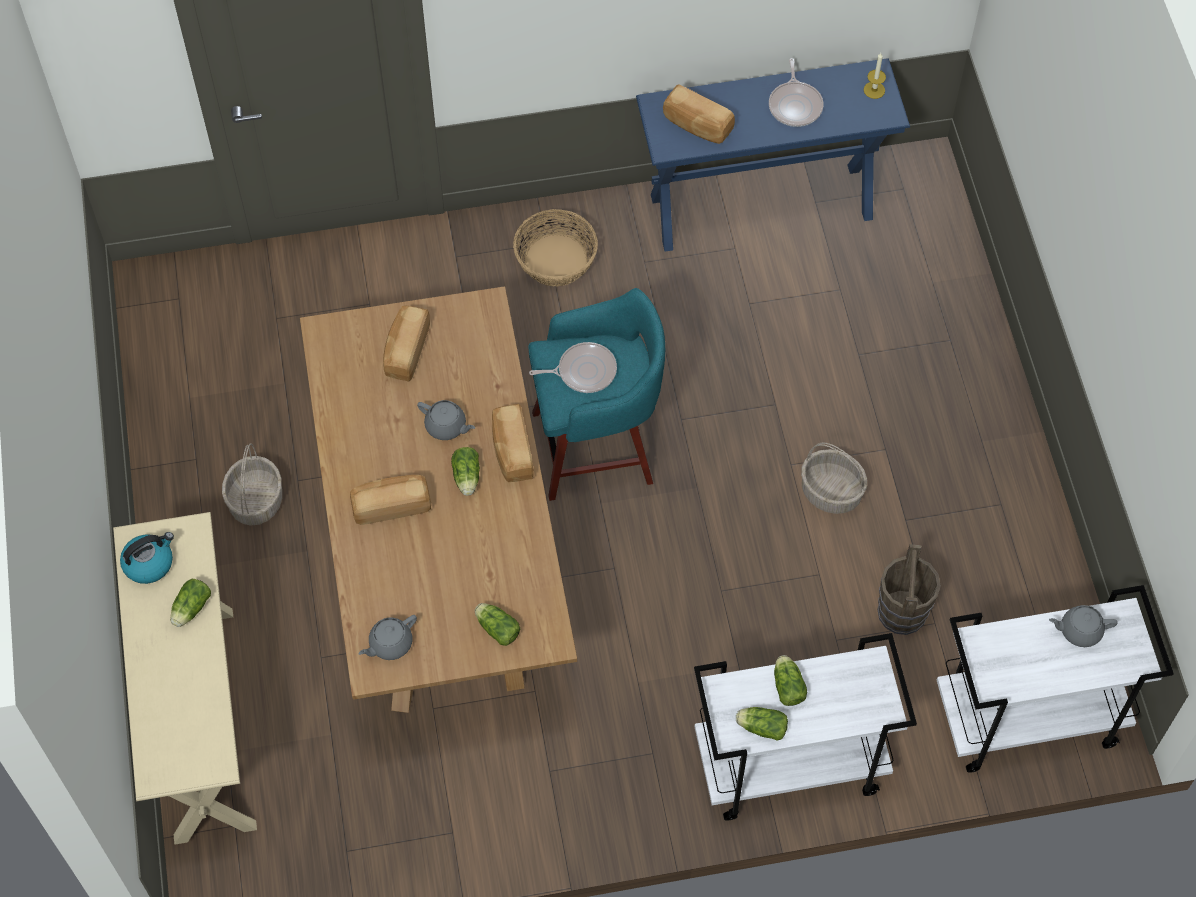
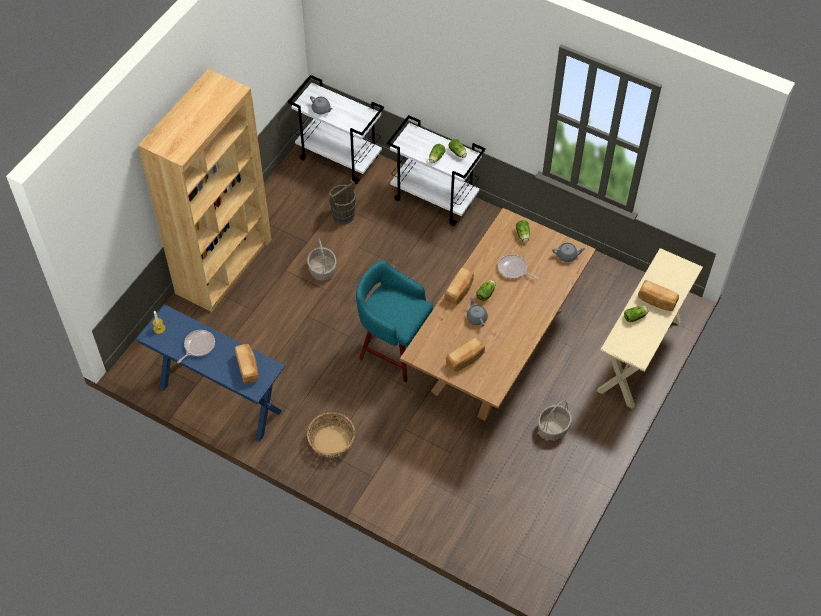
camera: 140 degrees left, 5 degrees down
kettle [120,532,174,584] -> none
bread [350,475,431,525] -> bread moved to [638,280,679,311]
frying pan [529,342,617,393] -> frying pan moved to [498,254,539,279]
none -> brown bookcase [138,69,272,312]

